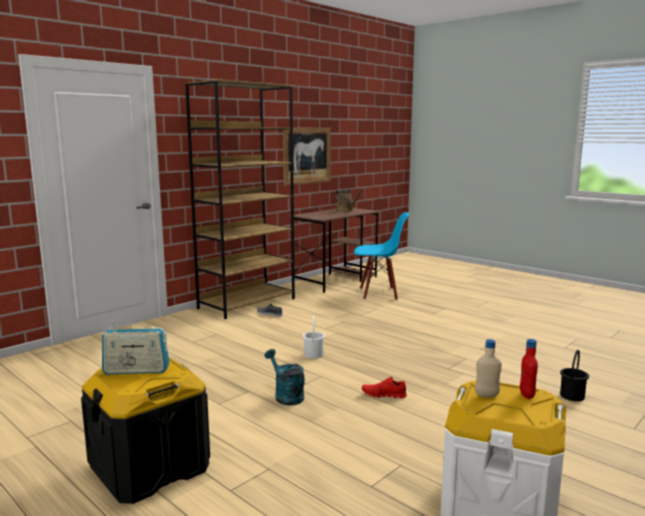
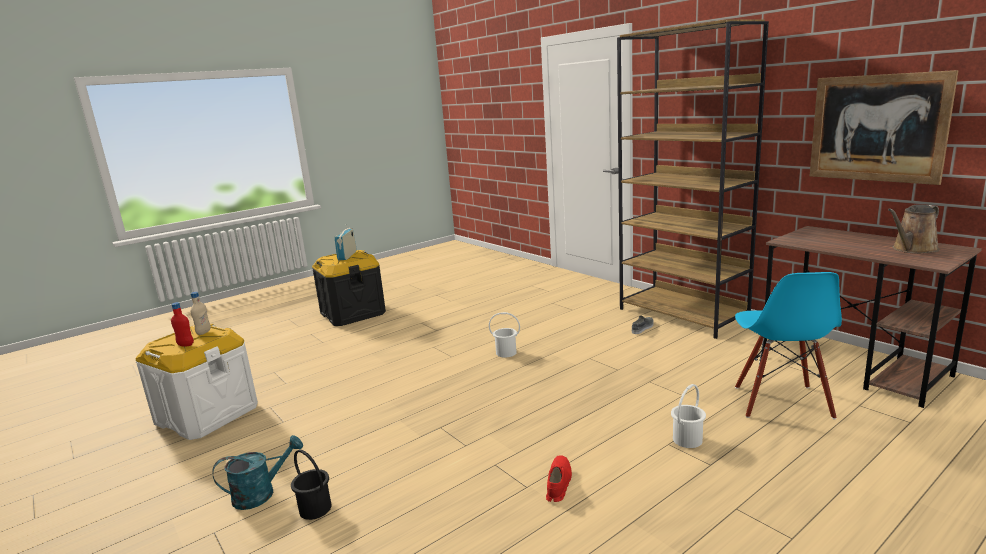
camera: 100 degrees right, 5 degrees up
turquoise watering can [265,349,305,405] -> turquoise watering can moved to [213,435,303,510]
red shoe [362,377,407,398] -> red shoe moved to [546,455,572,502]
none -> white bucket [671,384,706,448]

